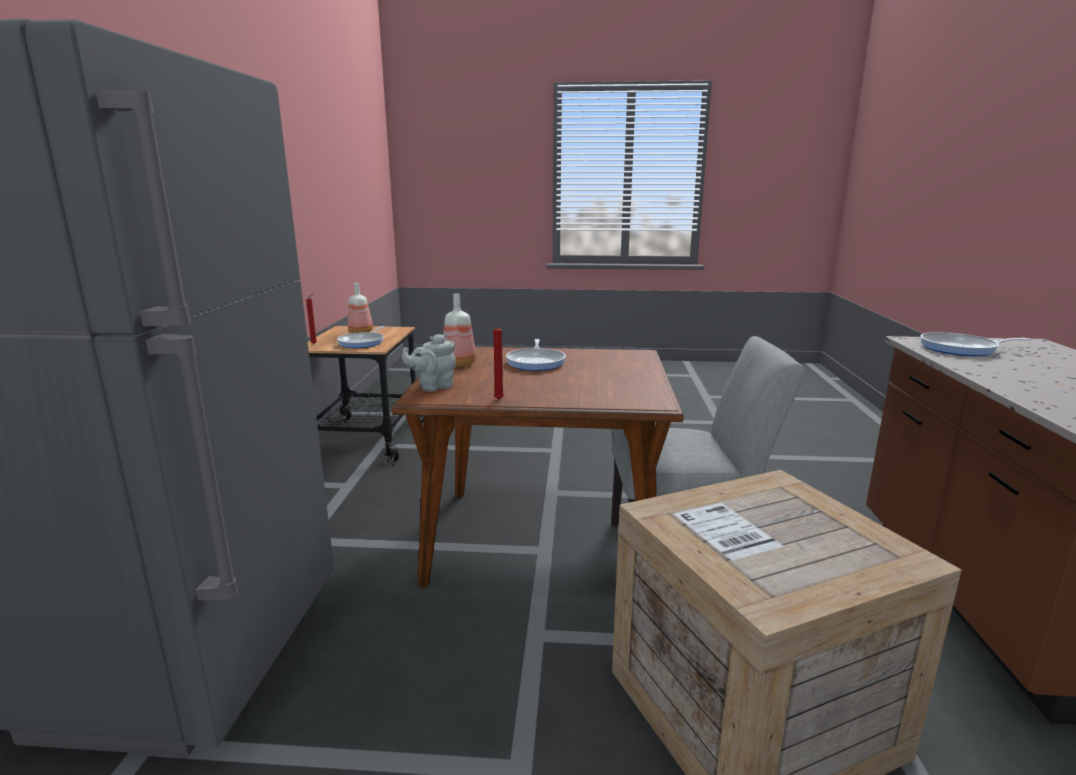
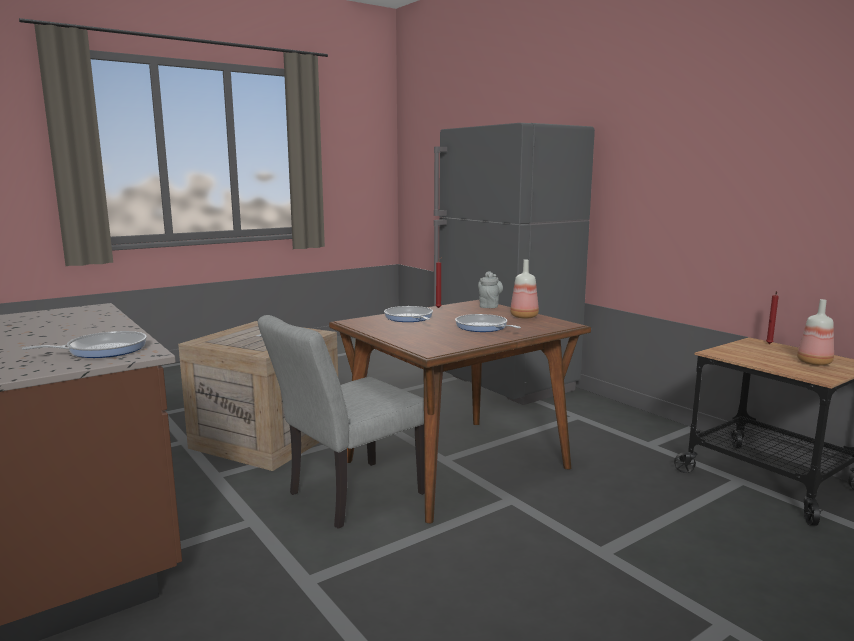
camera: 140 degrees right, 5 degrees down
frying pan [337,326,385,348] -> frying pan moved to [384,306,433,322]

